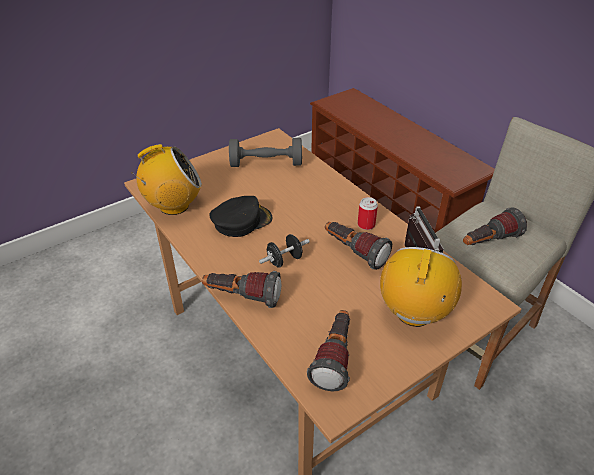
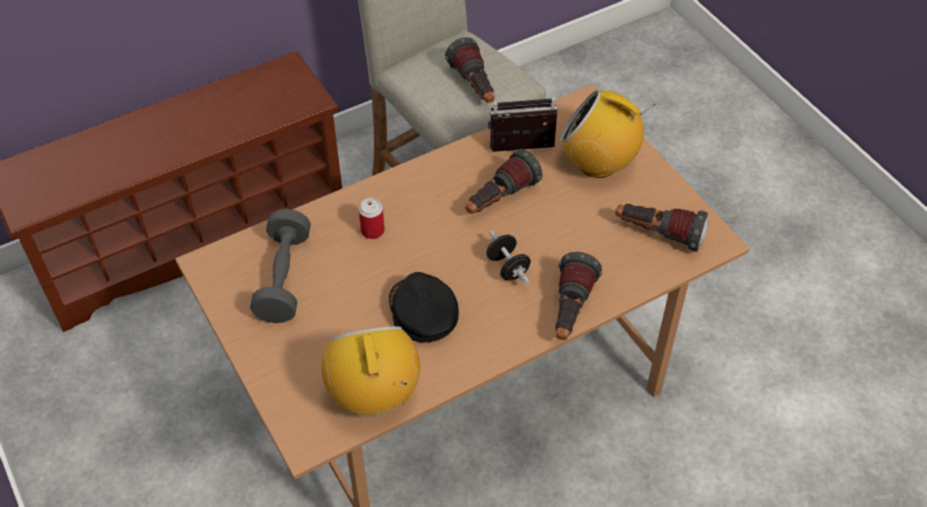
camera: 85 degrees left, 10 degrees up
can [358,197,378,230] -> can moved to [359,198,385,239]

